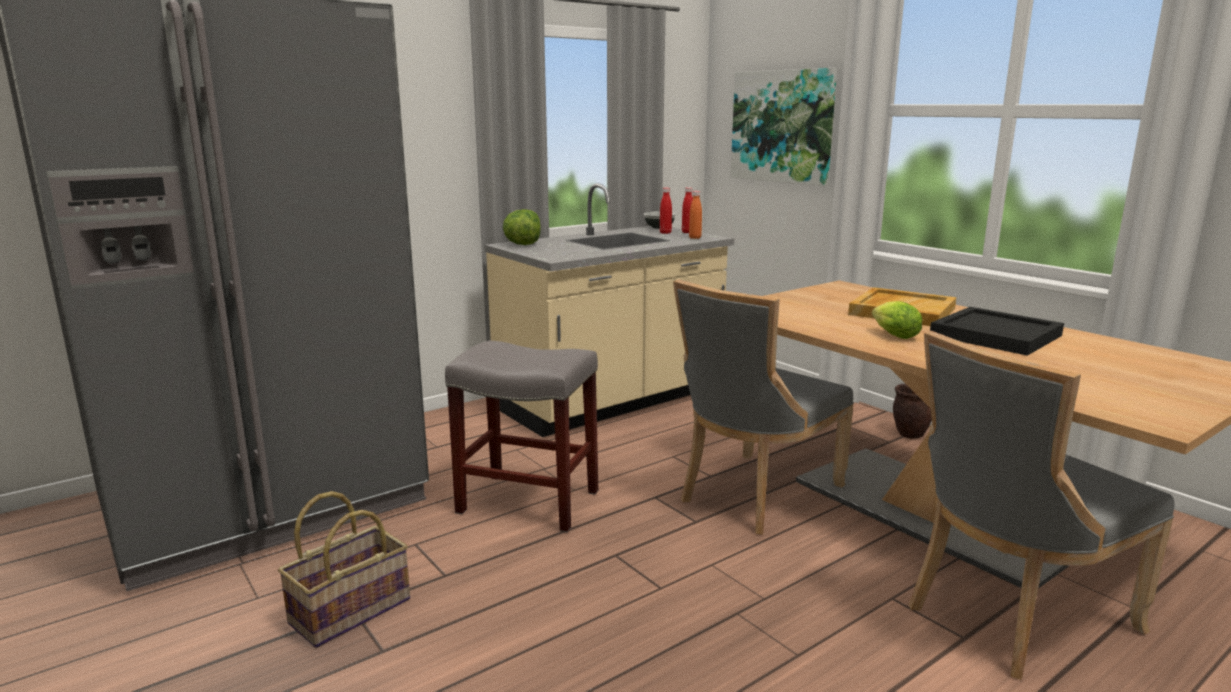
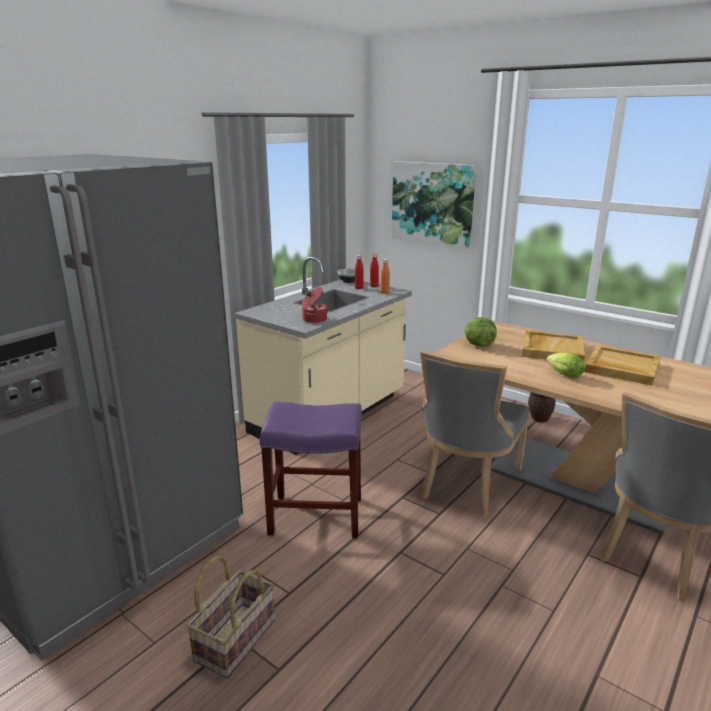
camera: 15 degrees left, 5 degrees up
grey stool [445,341,598,532] -> purple stool [260,401,362,539]
lettuce [503,209,541,245] -> lettuce moved to [465,317,497,346]
black tray [930,307,1064,356] -> beige tray [584,345,661,386]
none -> cooking pot [302,287,328,323]

